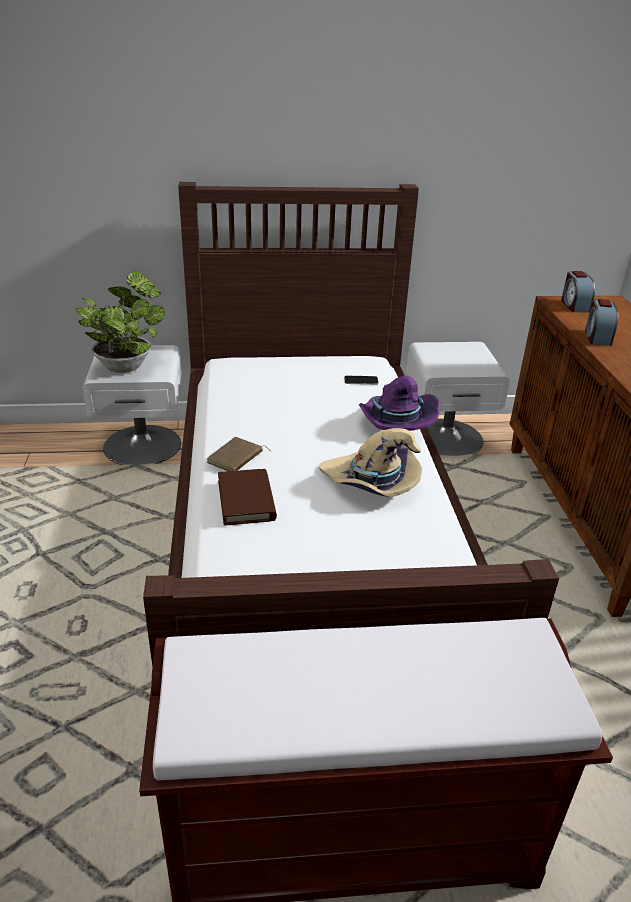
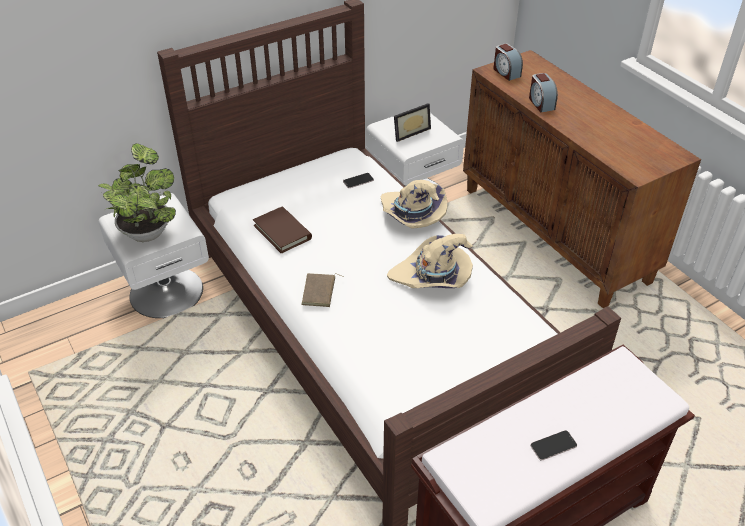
camera: 25 degrees left, 10 degrees up
brown book [218,469,277,526] -> brown book moved to [253,207,312,254]
purple hat [359,376,440,431] -> beige hat [381,180,447,229]
none -> picture frame [394,103,431,142]
none -> phone [530,430,577,460]

